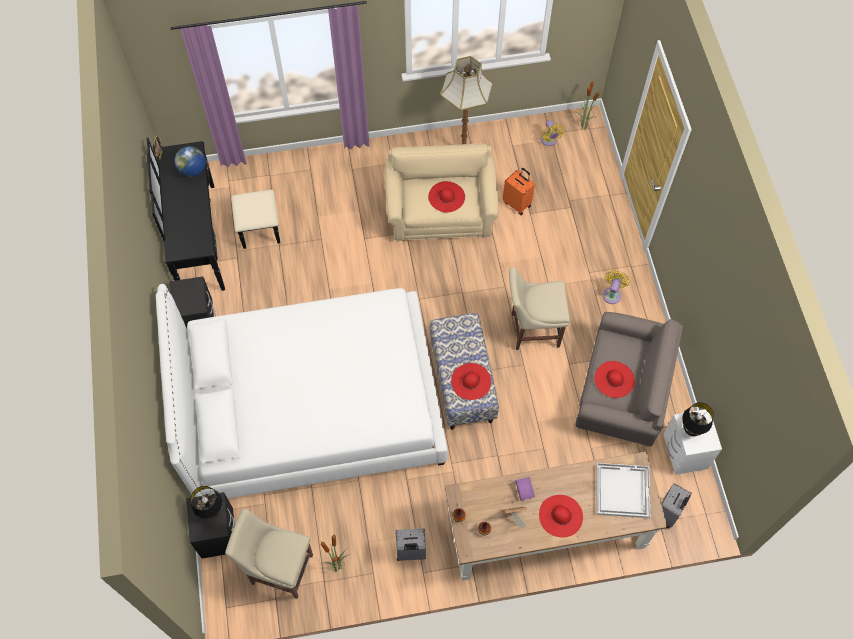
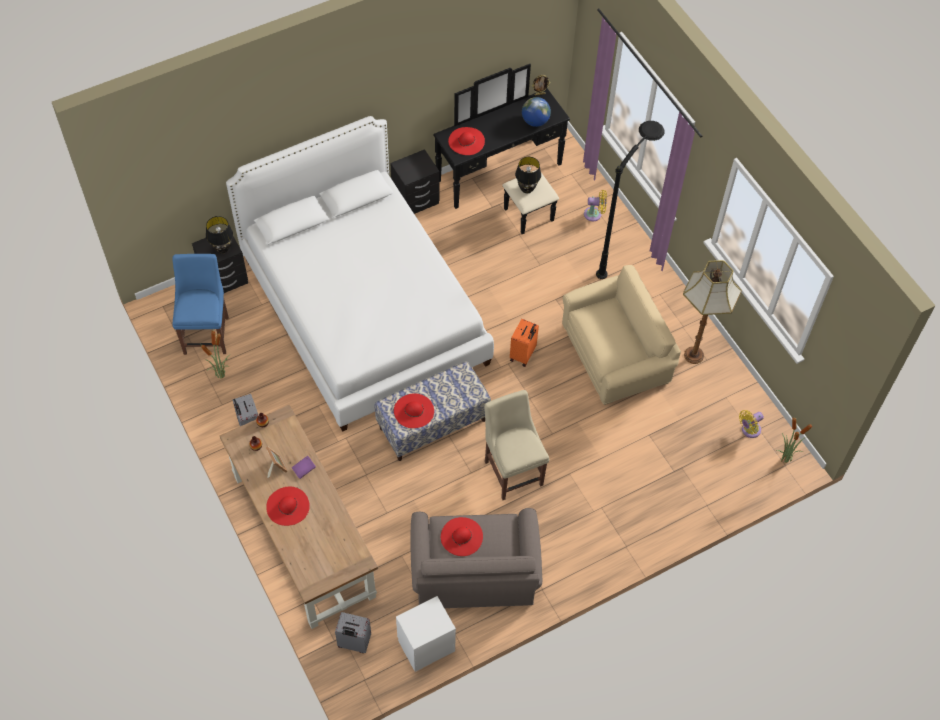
camera: 70 degrees right, 5 degrees down
beige chair [225,509,313,599] -> blue chair [172,254,229,355]
red hat [428,181,465,213] -> red hat moved to [448,127,485,155]
orange suitcase [503,168,535,215] -> orange suitcase moved to [510,319,539,367]
white tray [597,463,650,518] -> none
yellow fan [603,270,630,304] -> yellow fan moved to [584,190,607,221]
black table lamp [682,402,714,436] -> black table lamp moved to [515,157,541,194]
none -> black floor lamp [596,121,664,279]

